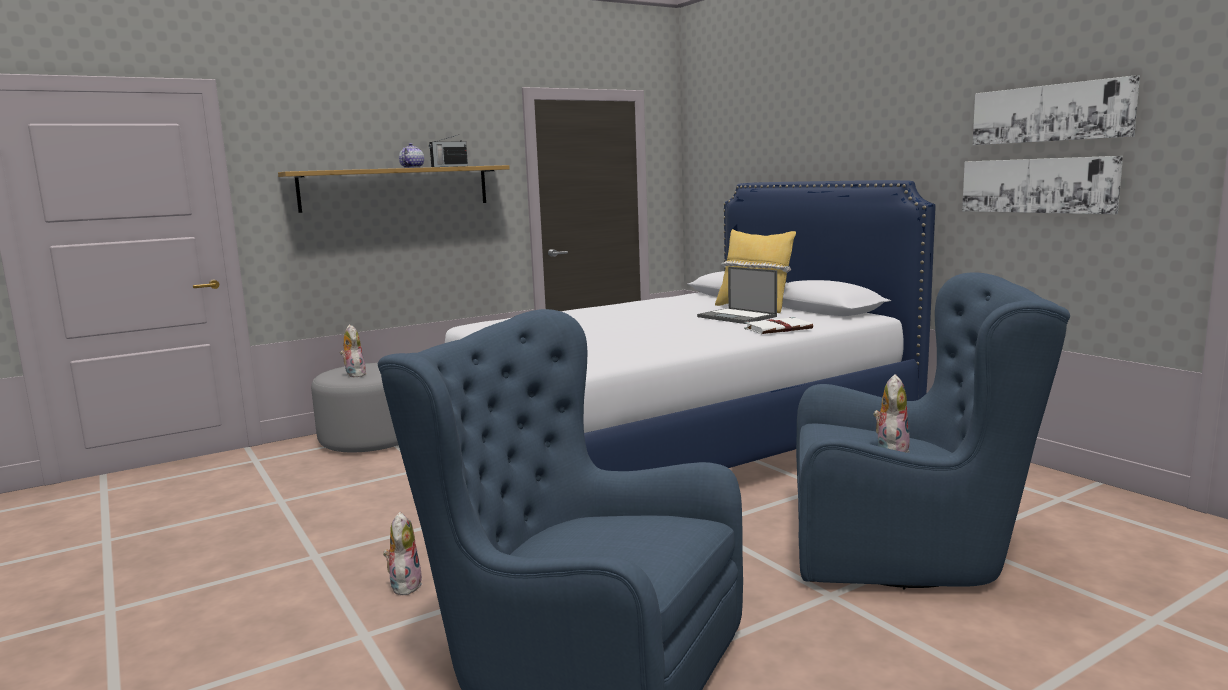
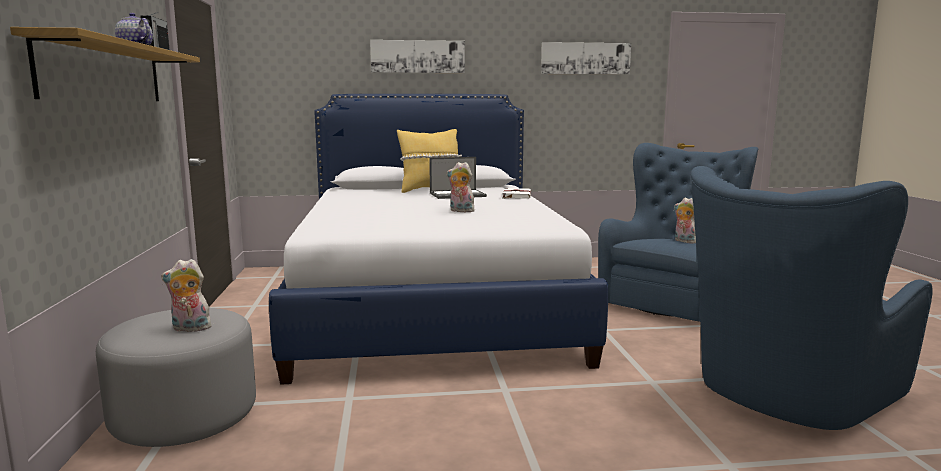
camera: 65 degrees left, 0 degrees up
plush toy [383,512,422,595] -> plush toy moved to [447,162,475,212]
picture [962,156,1123,214] -> picture moved to [370,40,465,73]

